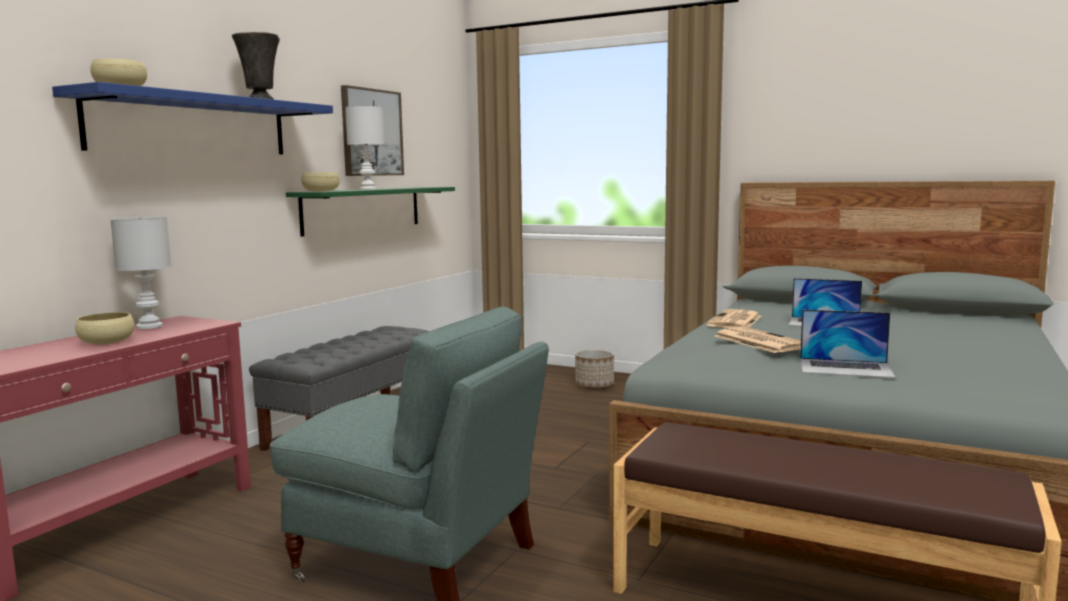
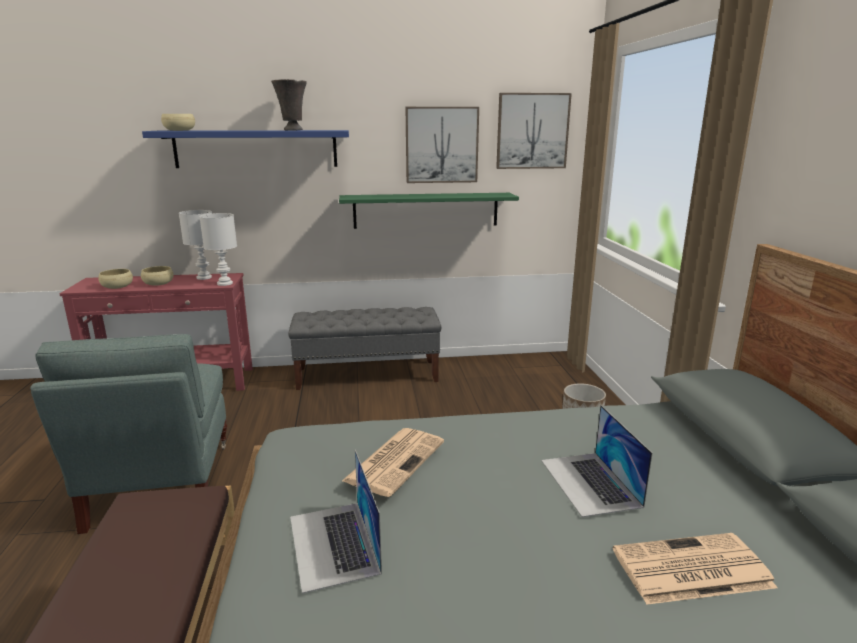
camera: 55 degrees right, 10 degrees up
beige bowl [301,172,340,191] -> beige bowl moved to [98,269,133,289]
white table lamp [345,106,385,190] -> white table lamp moved to [199,213,237,286]
newspaper [706,309,761,328] -> newspaper moved to [613,533,777,605]
none -> picture [496,93,572,169]

